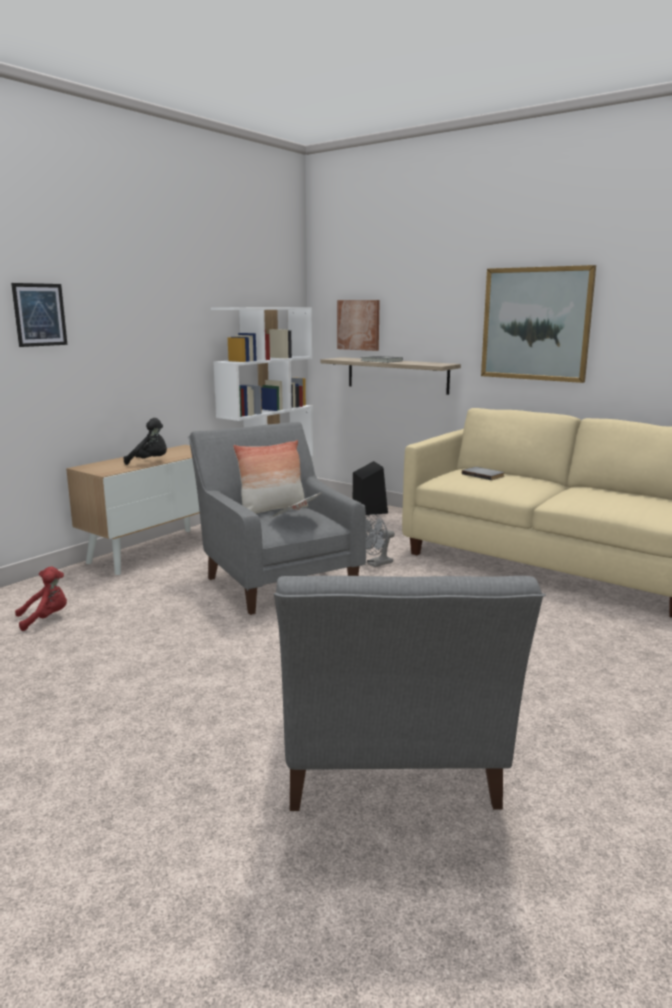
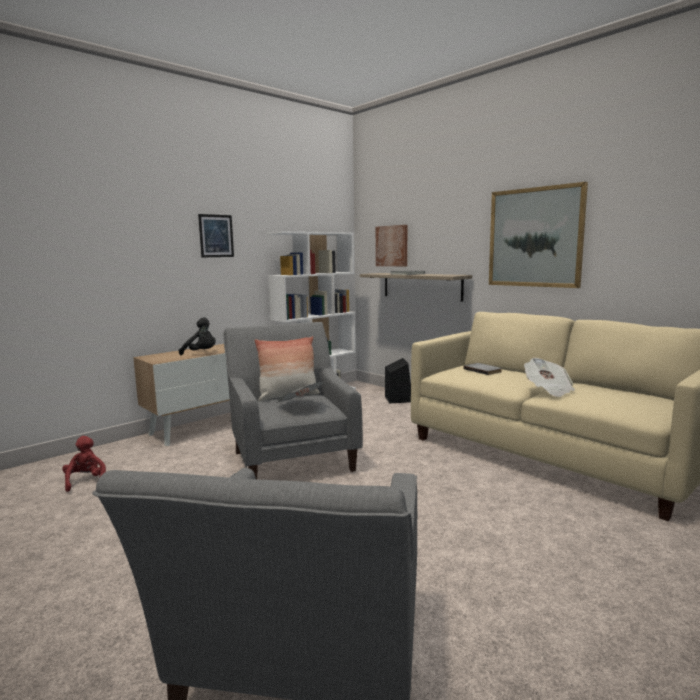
camera: 10 degrees right, 5 degrees down
picture [11,283,67,347] -> picture moved to [198,214,234,258]
red plush toy [15,567,67,631] -> red plush toy turned 90 degrees counterclockwise [62,436,106,492]
grey fan [366,514,395,567] -> none
none -> newspaper [524,358,575,397]

